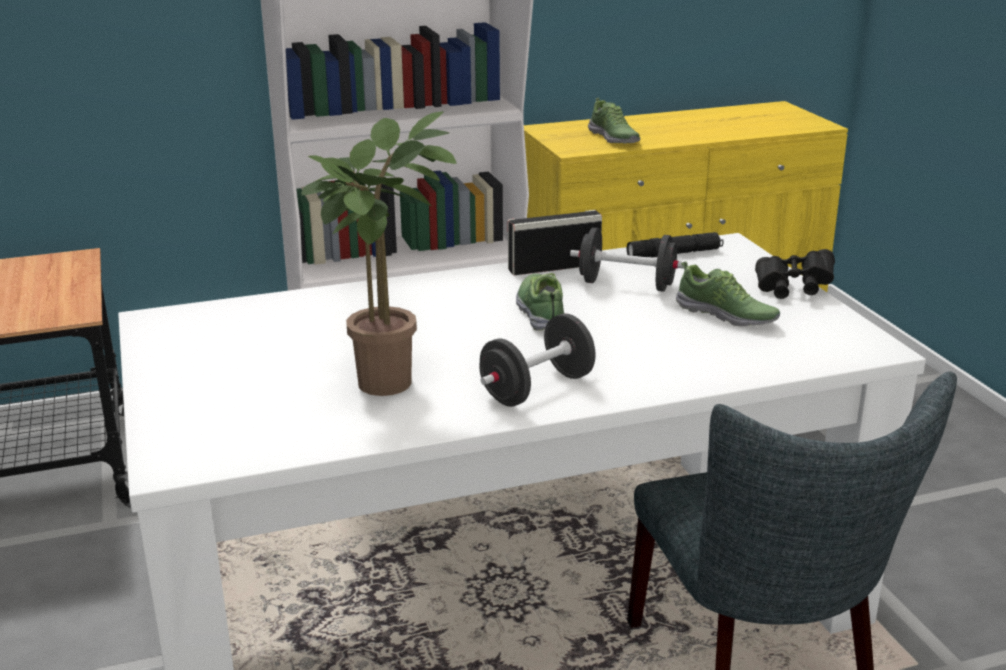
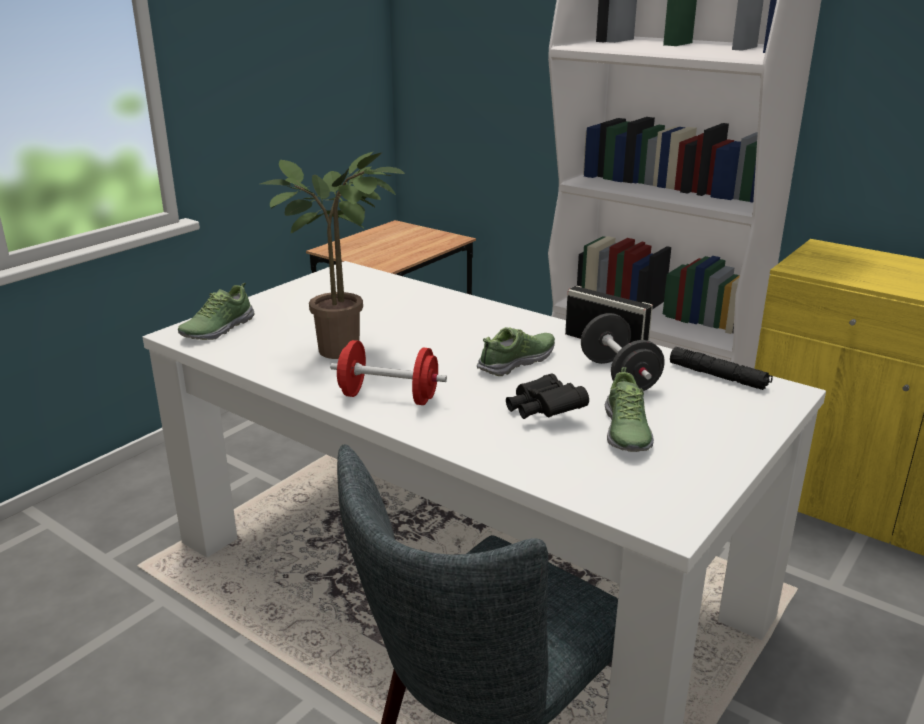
camera: 55 degrees right, 0 degrees up
black dumbbell [479,314,596,407] -> red dumbbell [330,340,447,405]
shoe [588,98,640,144] -> shoe moved to [178,282,254,340]
black binoculars [755,249,835,299] -> black binoculars moved to [506,374,589,419]

